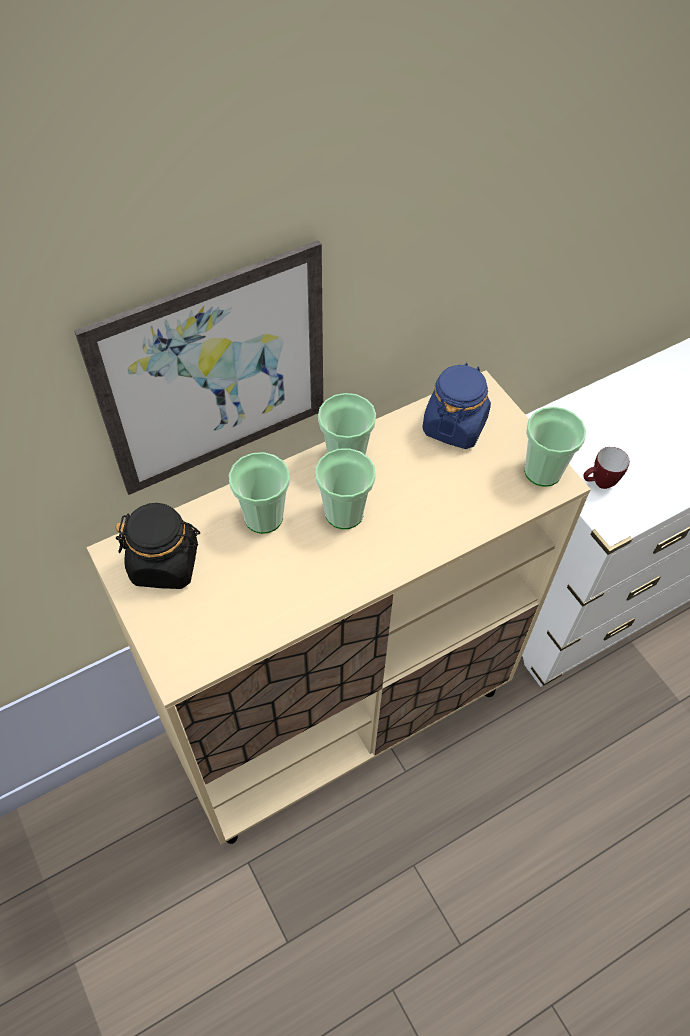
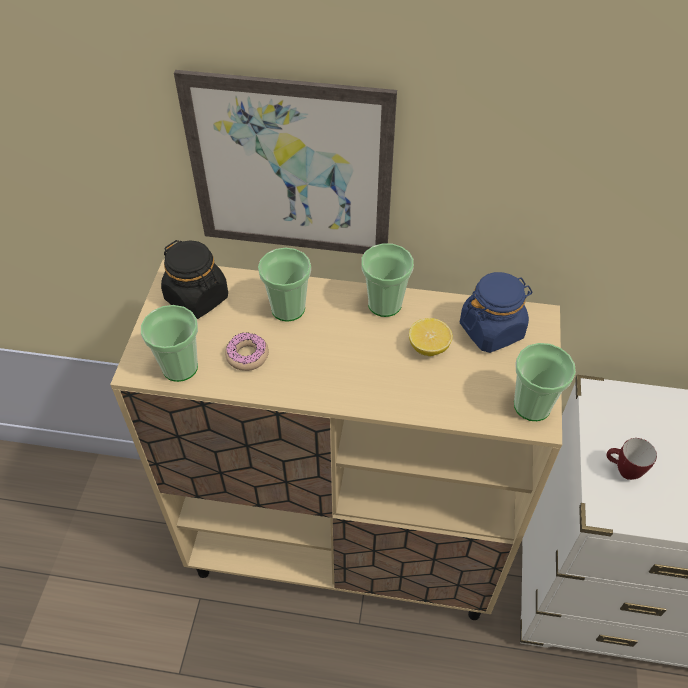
camera: 40 degrees right, 5 degrees down
cup [315,448,376,529] -> cup moved to [141,305,198,382]
none -> donut [225,333,269,371]
none -> lemon [409,318,453,356]

